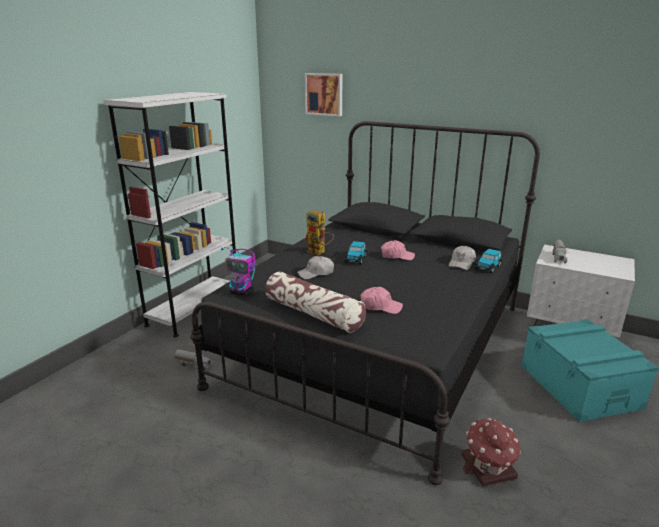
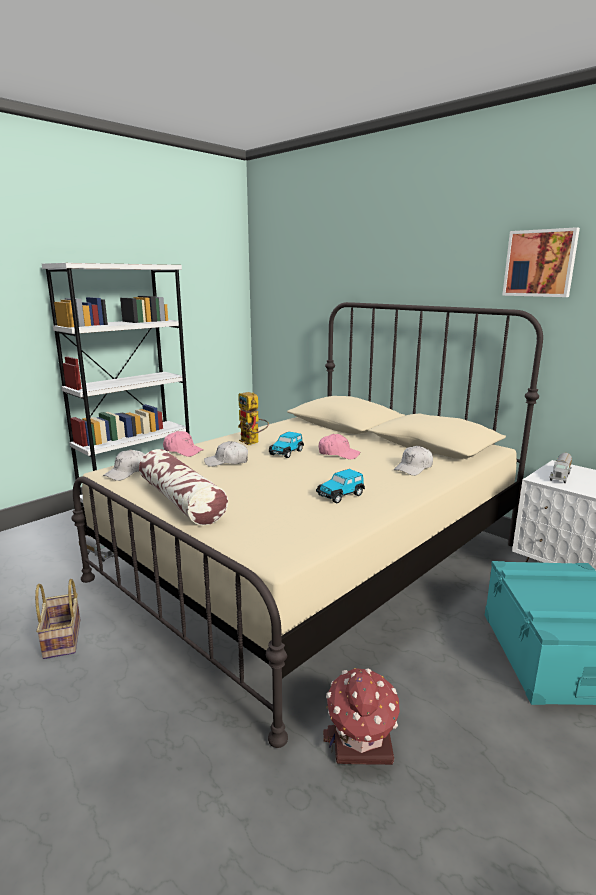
camera: 15 degrees right, 5 degrees down
black bed [190,121,540,485] -> beige bed [71,302,543,748]
toy robot [221,247,256,297] -> white cap [103,449,145,481]
picture [305,73,343,116] -> picture moved to [502,227,580,297]
pink cap [361,287,403,314] -> pink cap moved to [163,431,203,457]
toy car [475,249,502,273] -> toy car moved to [316,469,365,503]
none -> basket [35,579,80,659]

